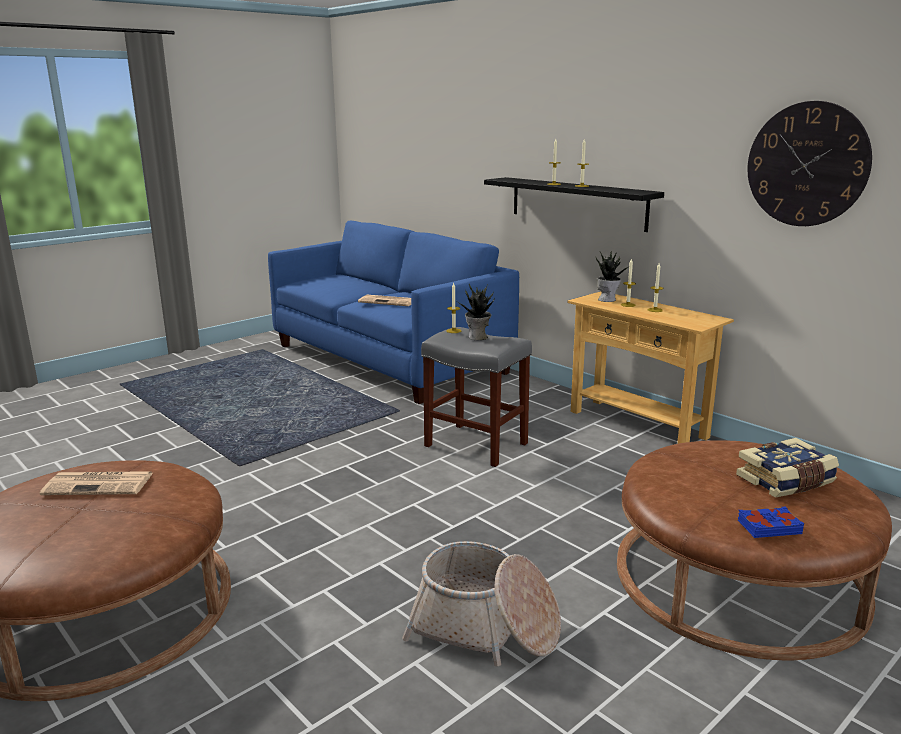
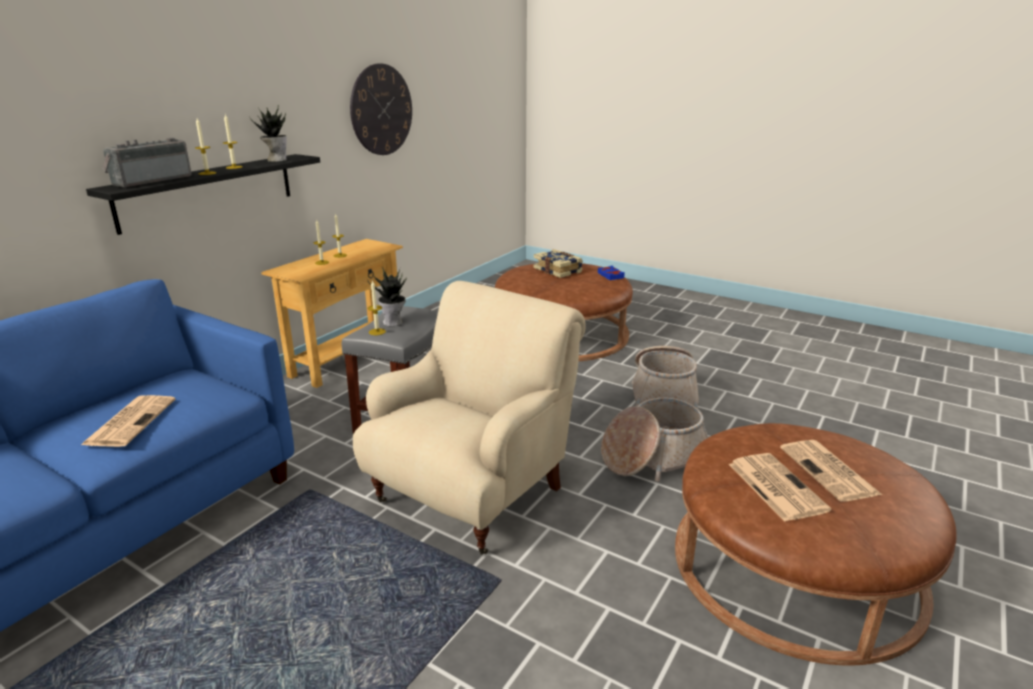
camera: 105 degrees left, 5 degrees up
potted plant [596,252,628,302] -> potted plant moved to [250,105,287,162]
none -> radio [102,138,192,188]
none -> beige armchair [353,281,586,555]
none -> basket [601,398,708,482]
none -> newspaper [780,440,882,502]

